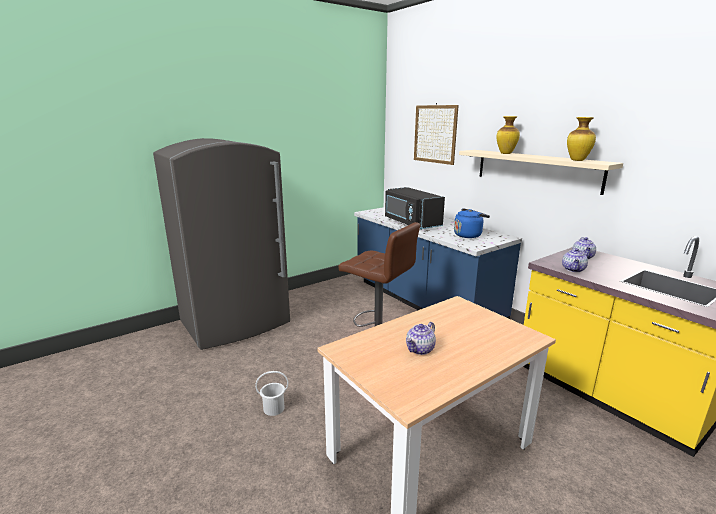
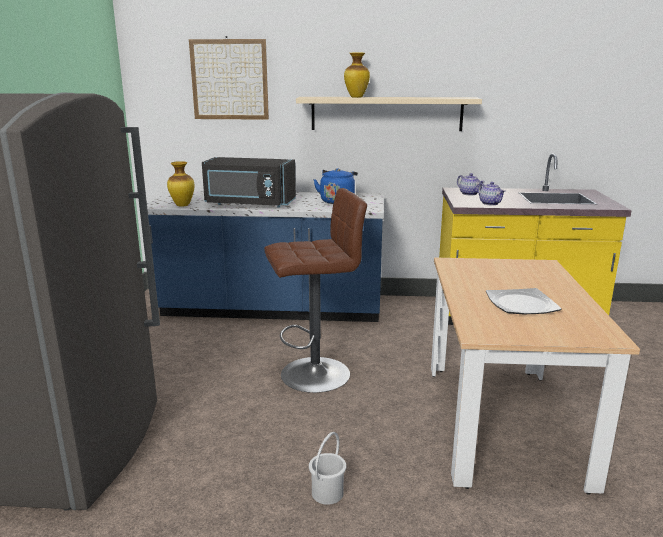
camera: 50 degrees left, 0 degrees up
teapot [406,322,436,355] -> plate [486,288,562,314]
vase [567,117,596,161] -> vase moved to [167,161,195,207]

